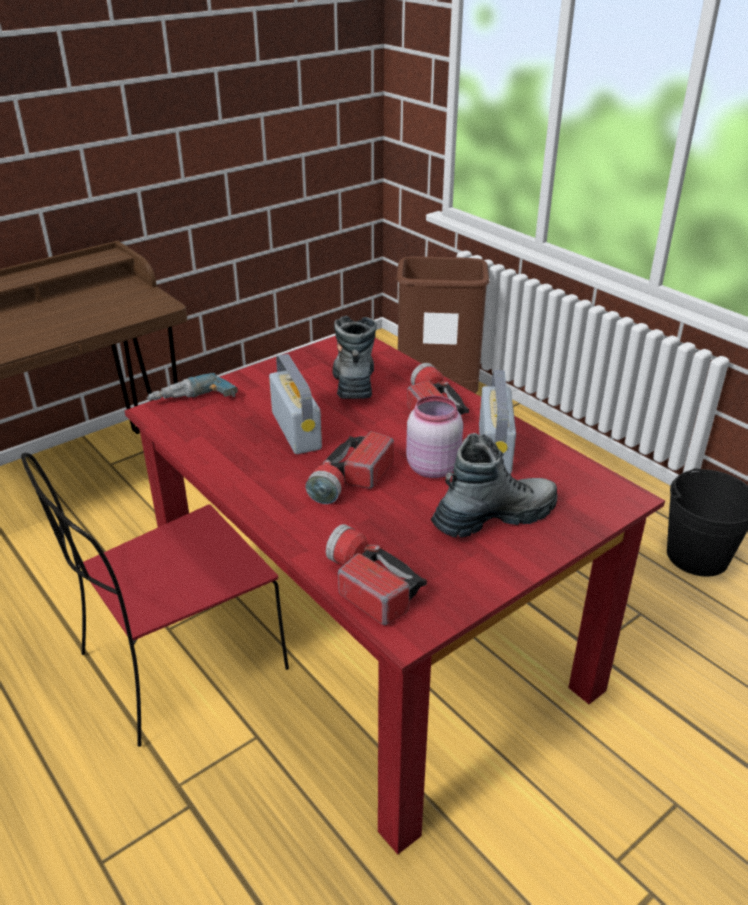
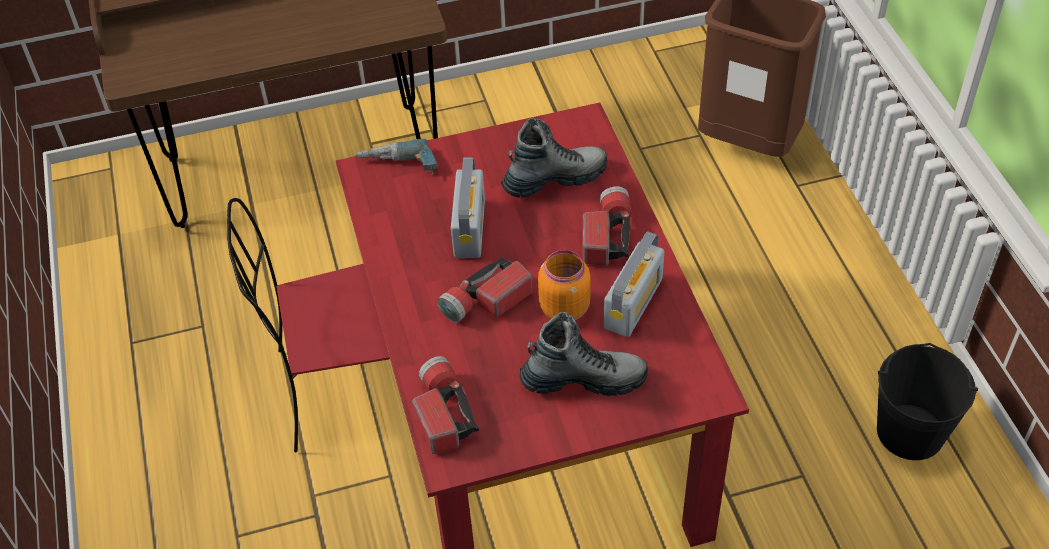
camera: 25 degrees right, 15 degrees up
boot [332,316,377,399] -> boot turned 45 degrees clockwise [501,118,607,198]
pink jar [406,396,463,478] -> orange jar [538,250,591,320]

